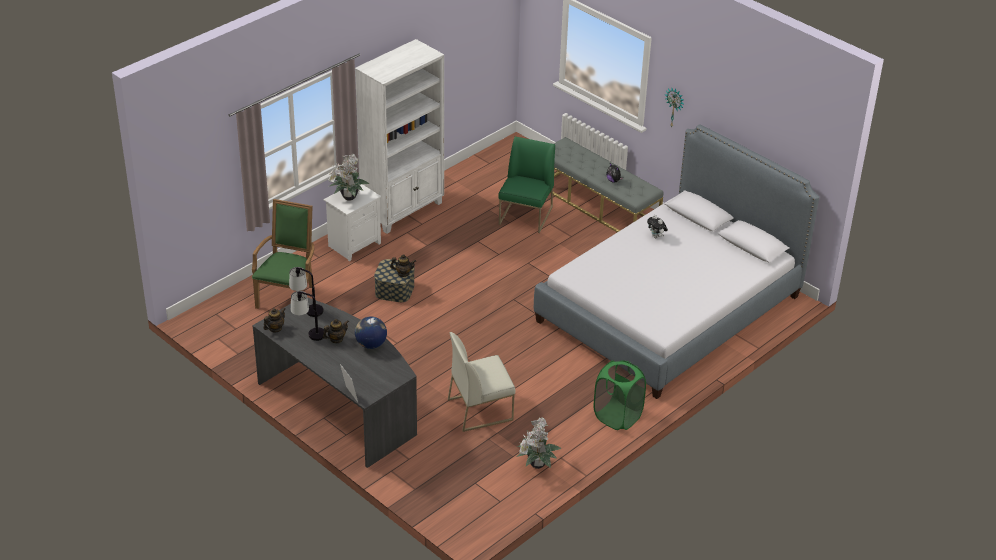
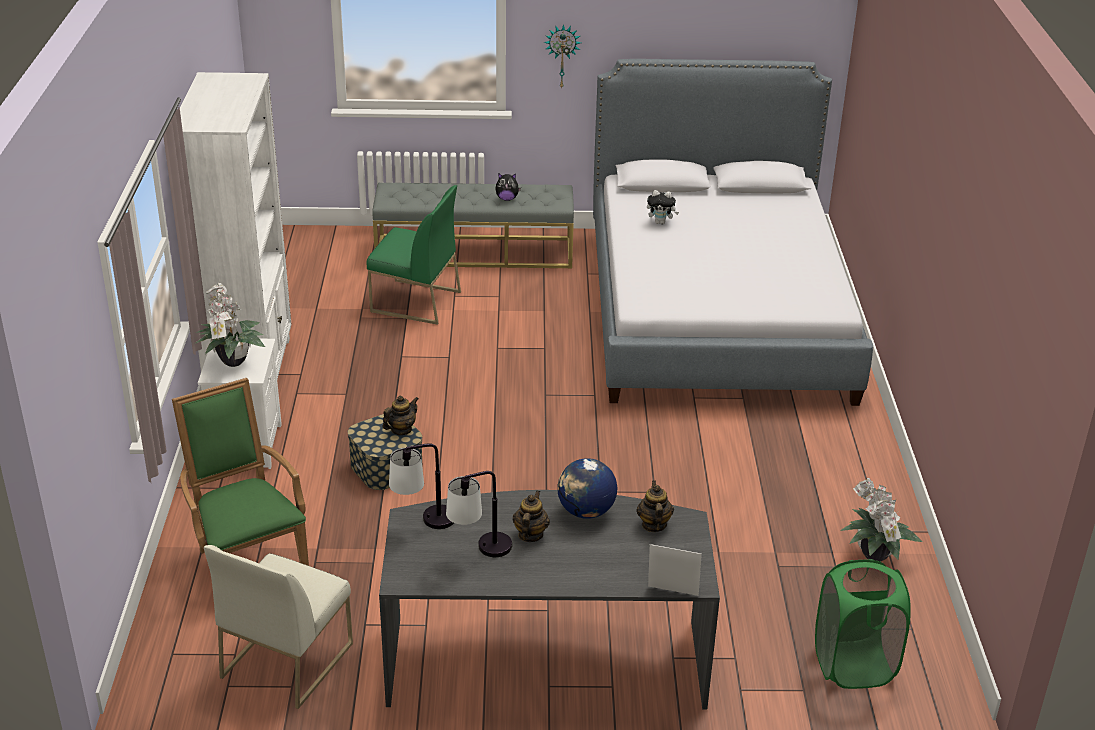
camera: 45 degrees left, 5 degrees down
teapot [264,308,285,333] -> teapot moved to [636,480,674,532]
white chair [448,332,515,432] -> white chair moved to [204,545,353,709]
green chair [498,136,555,233] -> green chair turned 135 degrees clockwise [367,185,461,325]
green laundry basket [594,360,646,430] -> green laundry basket moved to [815,559,911,689]

